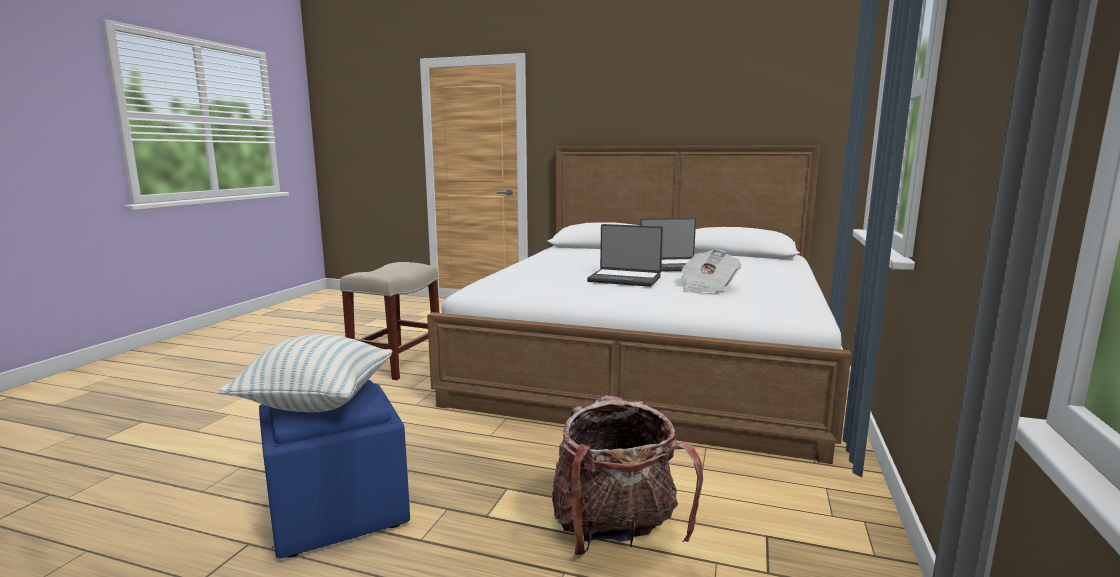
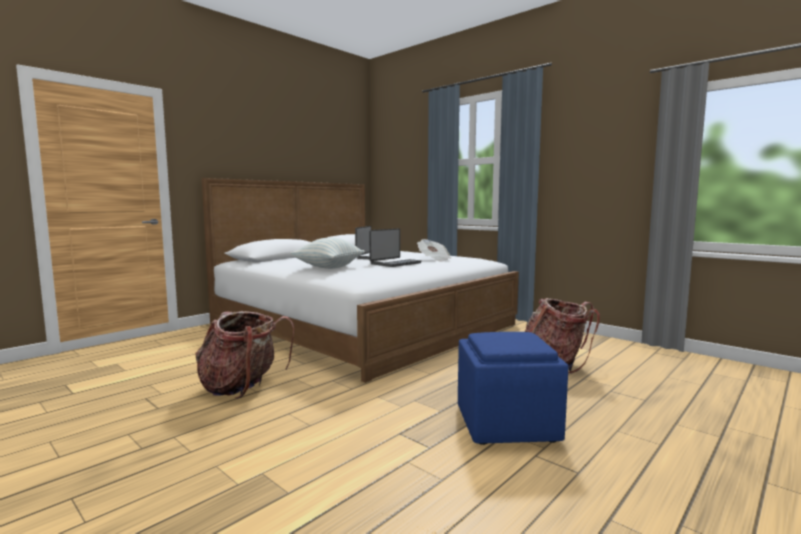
camera: 65 degrees left, 5 degrees down
pillow [219,334,393,412] -> pillow moved to [290,237,365,269]
beige stool [340,262,439,380] -> backpack [195,311,294,399]

